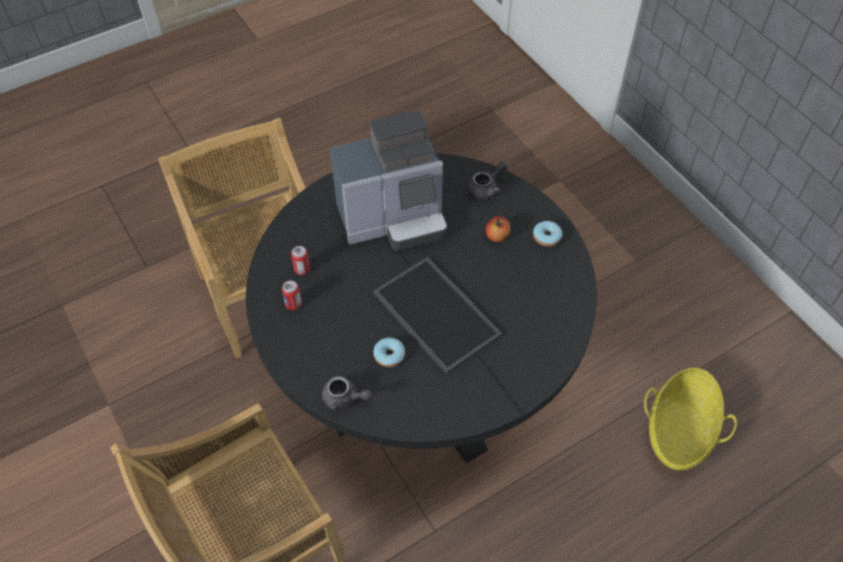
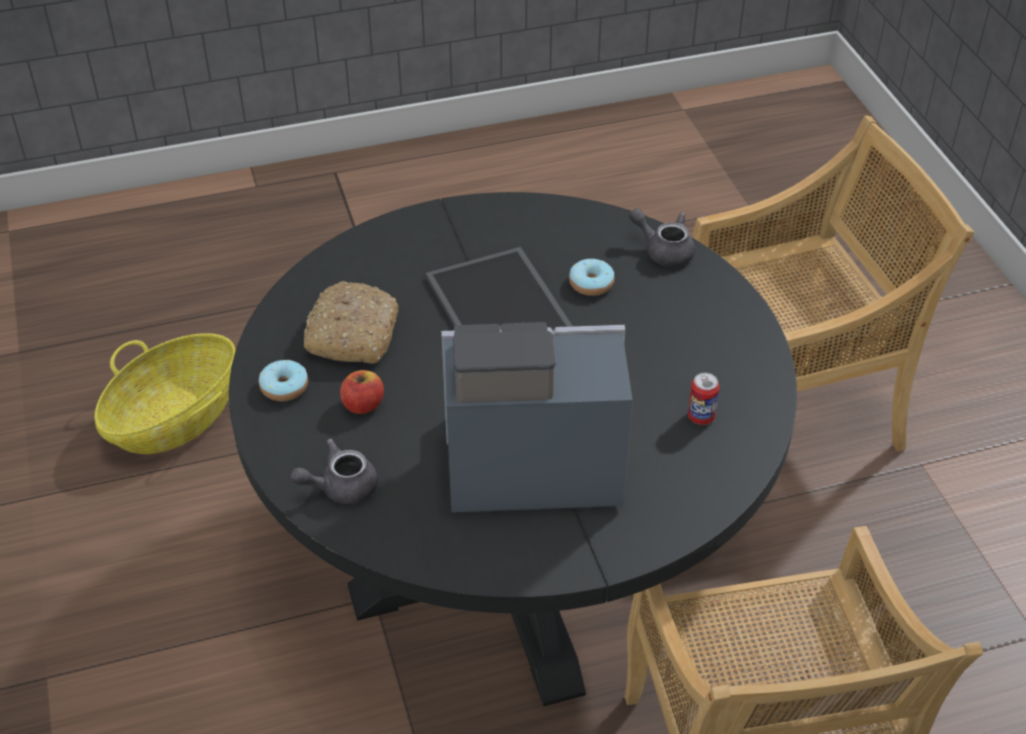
camera: 165 degrees left, 10 degrees down
can [282,281,302,310] -> none
none -> bread [304,281,398,363]

